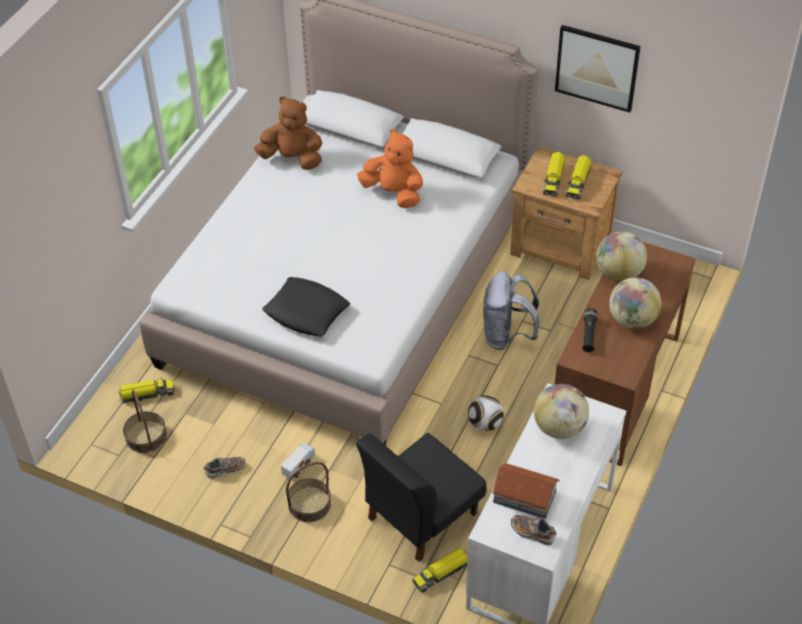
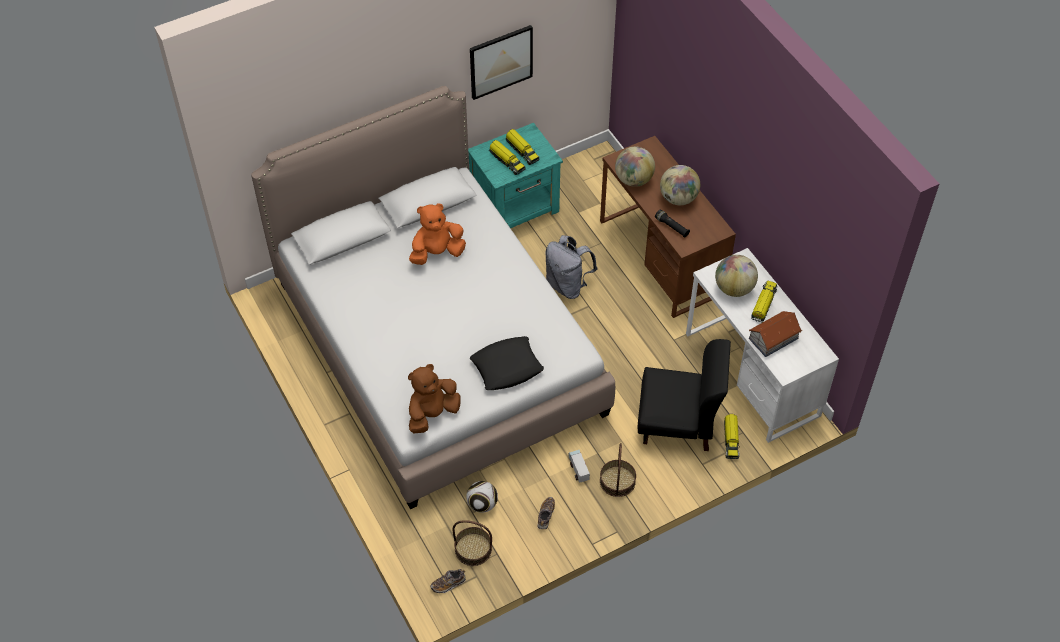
camera: 55 degrees left, 5 degrees up
toy truck [119,379,175,403] -> toy truck moved to [751,280,778,323]
brown plush toy [254,96,322,170] -> brown plush toy moved to [408,364,460,433]
black chair [356,433,486,562] -> black chair turned 75 degrees counterclockwise [638,339,731,451]
football [468,395,504,431] -> football moved to [466,481,498,513]
brown nightstand [510,146,623,280] -> turquoise nightstand [468,123,563,228]
shoe [511,515,557,545] -> shoe moved to [431,569,466,593]

